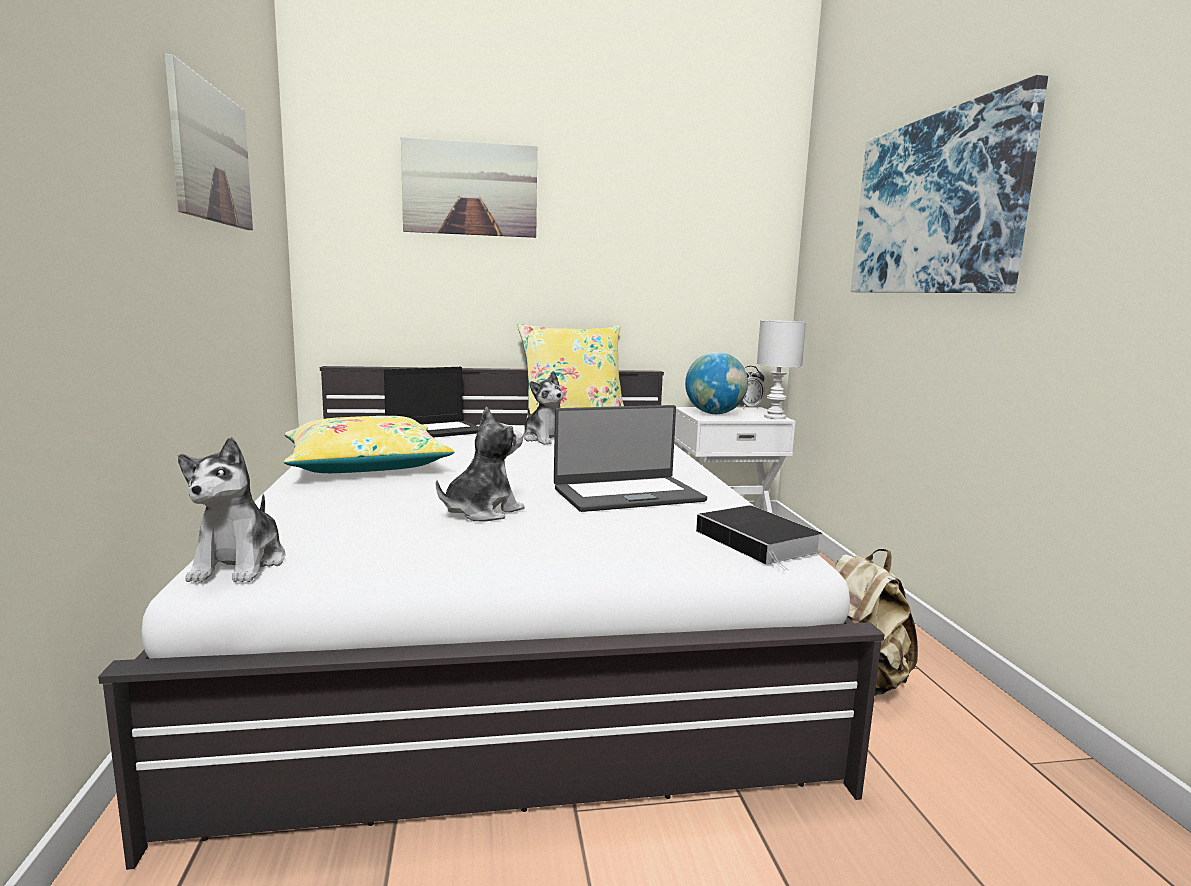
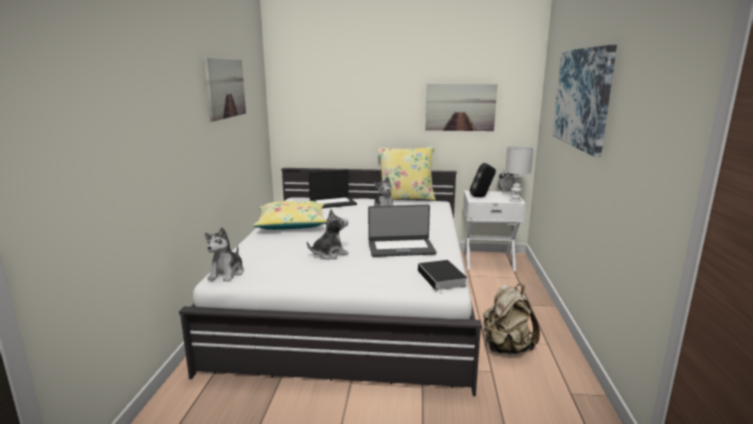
camera: 15 degrees right, 5 degrees up
picture [401,137,537,238] -> picture moved to [425,84,497,131]
globe [685,352,748,414] -> black speaker [470,163,496,197]

